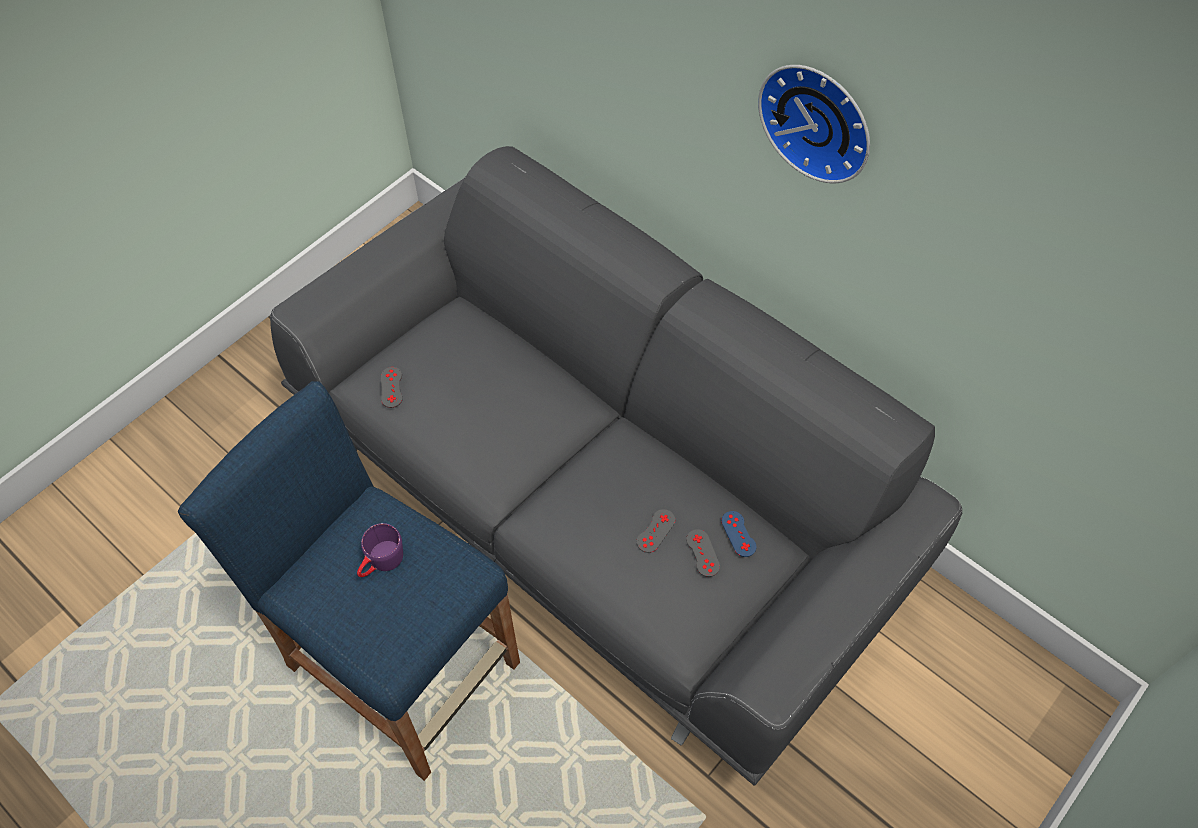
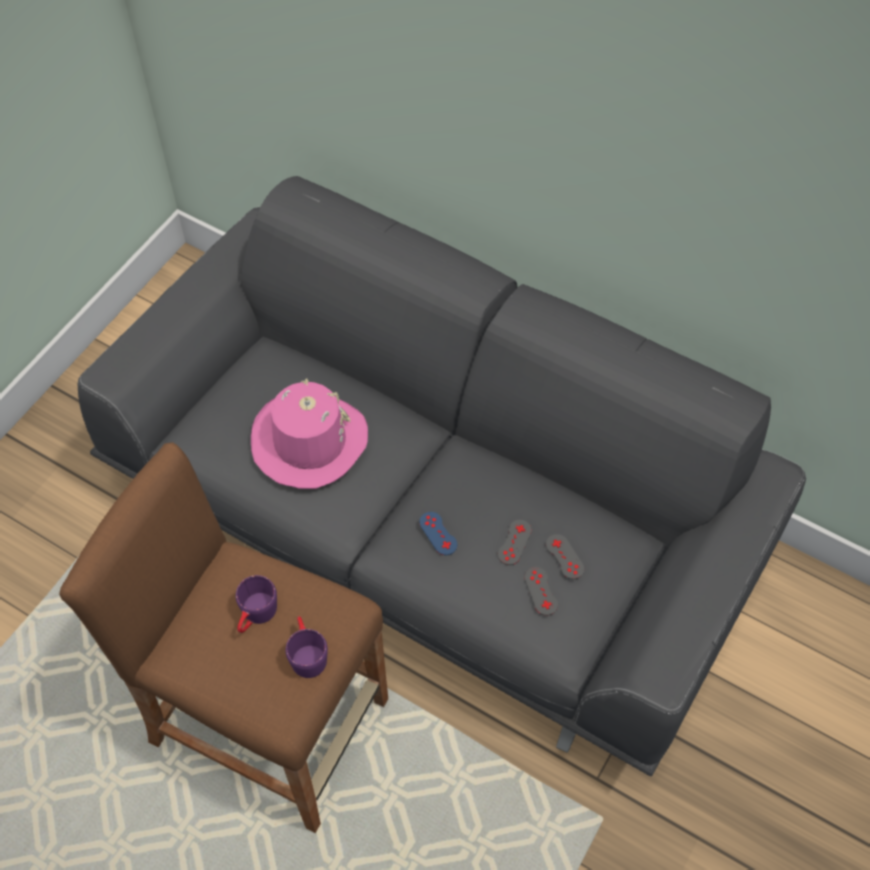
camera: 10 degrees left, 0 degrees up
blue stool [178,381,520,781] -> brown stool [59,442,388,833]
grey game controller [381,367,403,408] -> grey game controller moved to [524,567,558,616]
blue game controller [721,511,756,557] -> blue game controller moved to [419,512,457,555]
wall clock [758,65,870,183] -> none
none -> pink hat [251,378,368,489]
none -> purple mug [286,616,328,678]

